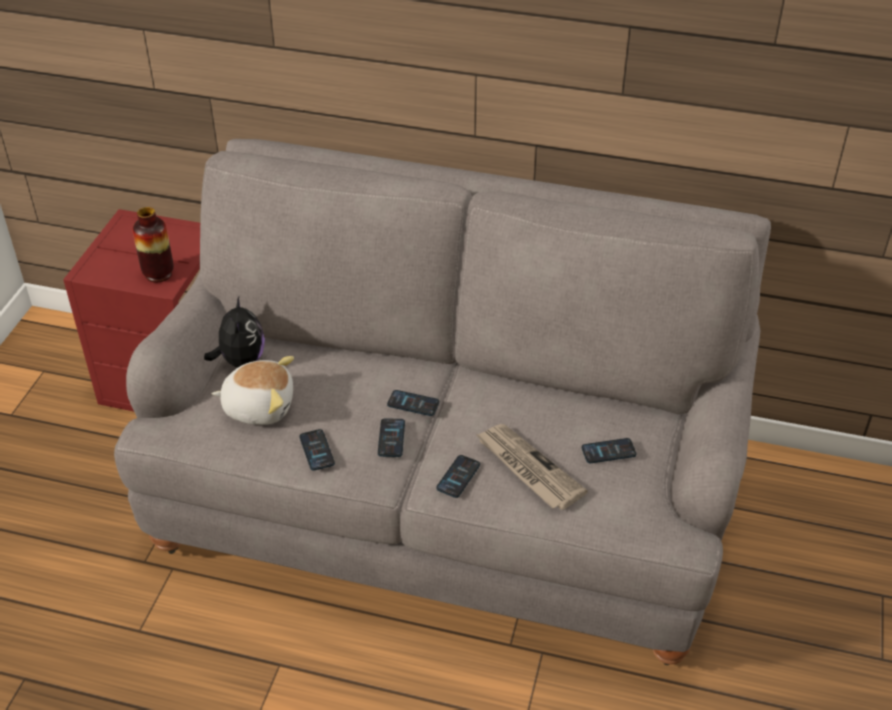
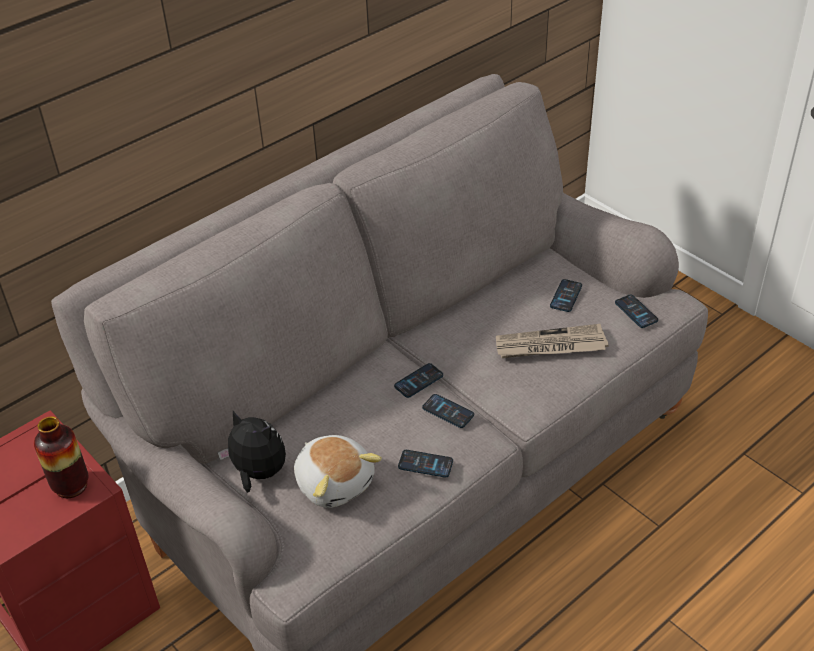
camera: 55 degrees left, 0 degrees up
plush toy [212,356,294,425] -> plush toy turned 105 degrees clockwise [294,435,382,508]
phone [436,455,480,498] -> phone moved to [615,294,658,328]

